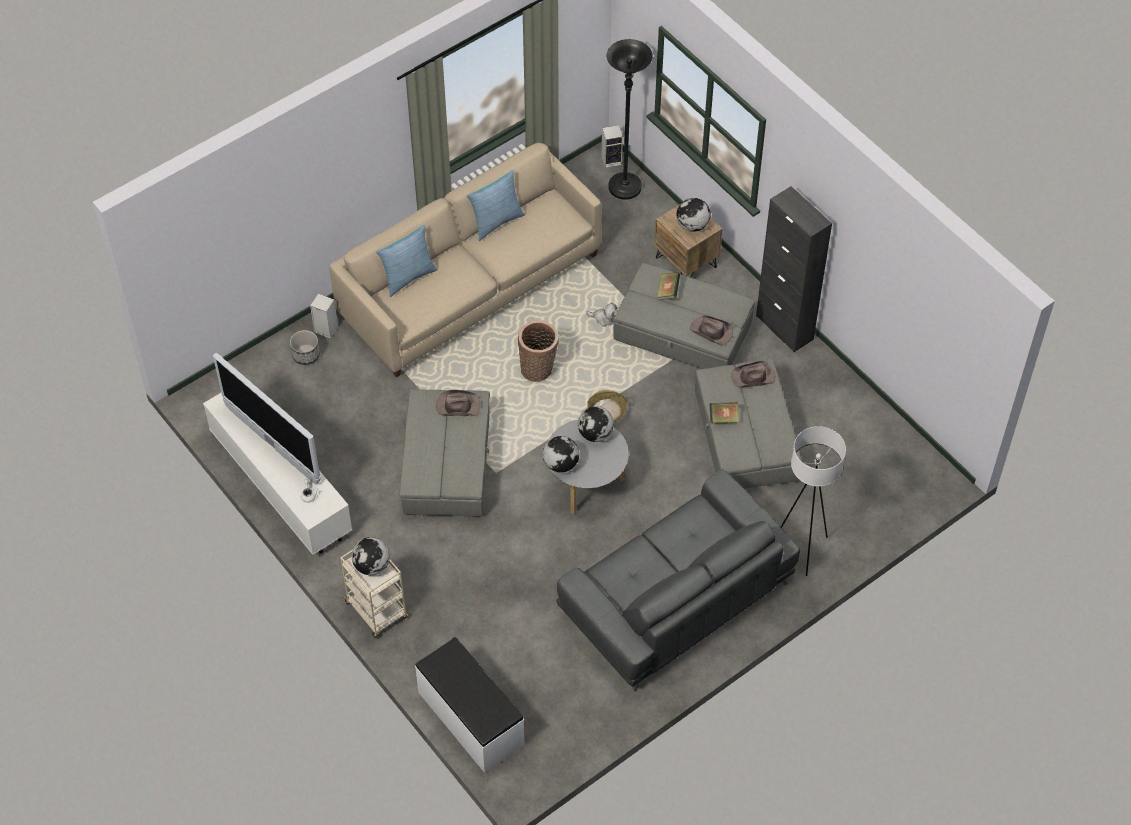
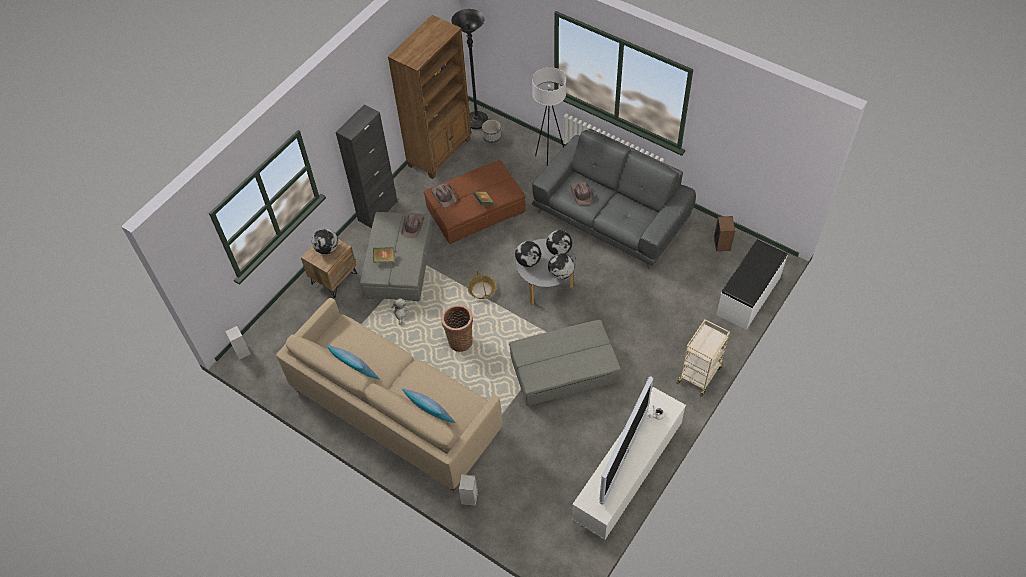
camera: 105 degrees left, 0 degrees up
planter [290,330,320,365] -> planter moved to [482,120,501,143]
globe [352,537,390,575] -> globe moved to [546,230,572,255]
brown hat [436,390,480,416] -> brown hat moved to [570,182,595,205]
black floor lamp [607,39,653,200] -> black floor lamp moved to [451,9,488,129]
grey ottoman [695,359,801,489] -> brown ottoman [424,160,526,244]
none -> brown bookcase [388,15,471,179]
none -> speaker [714,216,735,251]

